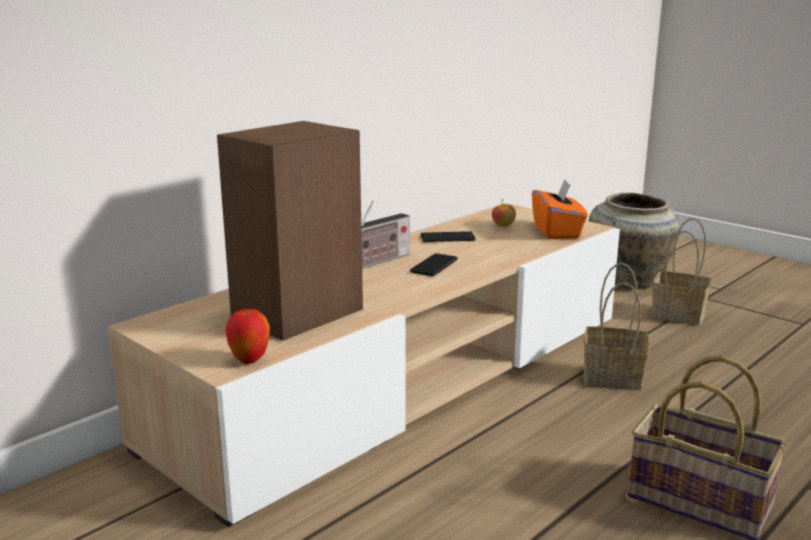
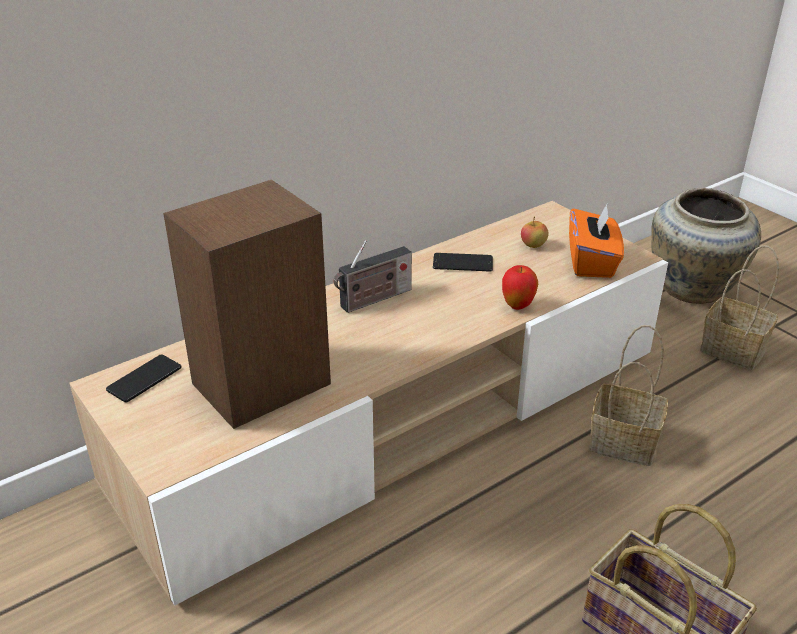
camera: 10 degrees right, 15 degrees up
apple [225,309,270,364] -> apple moved to [502,265,538,310]
phone [410,253,458,276] -> phone moved to [106,354,182,402]

